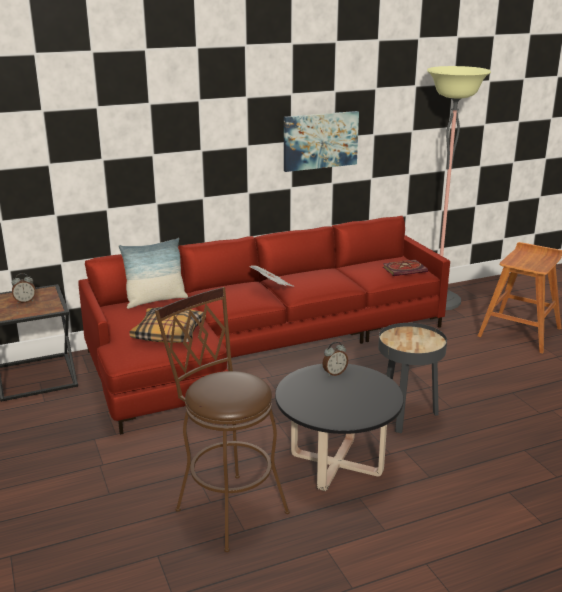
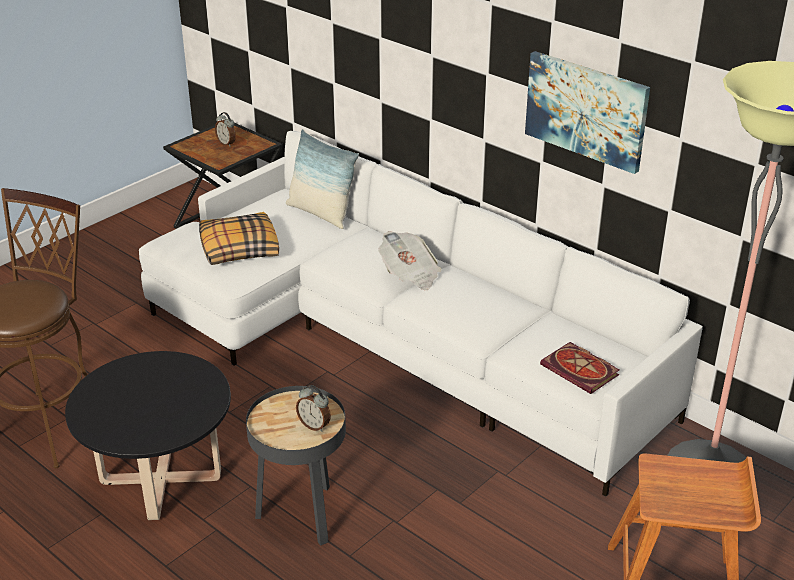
camera: 65 degrees right, 10 degrees up
red sofa [78,216,450,435] -> white sofa [139,131,703,496]
alarm clock [322,342,348,376] -> alarm clock moved to [296,385,331,432]

